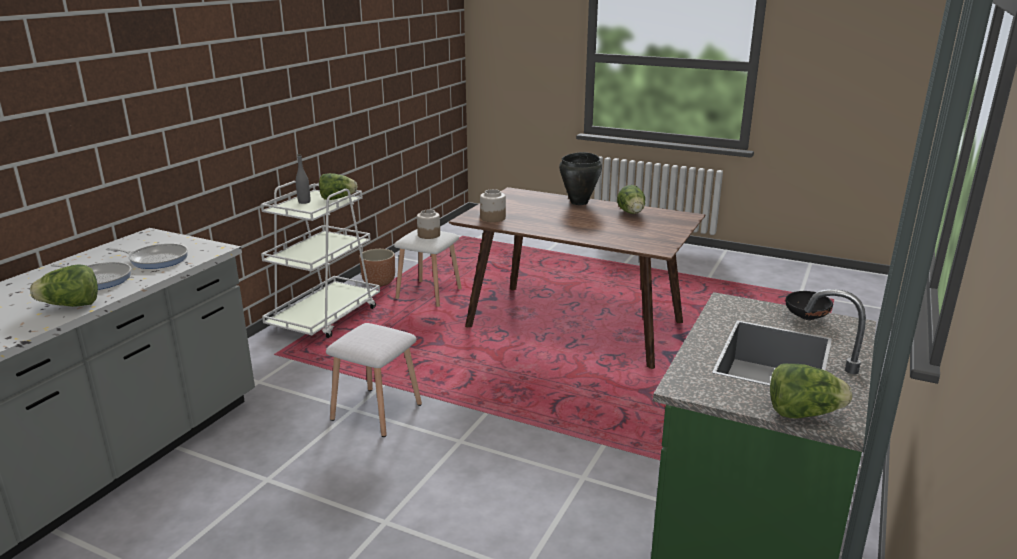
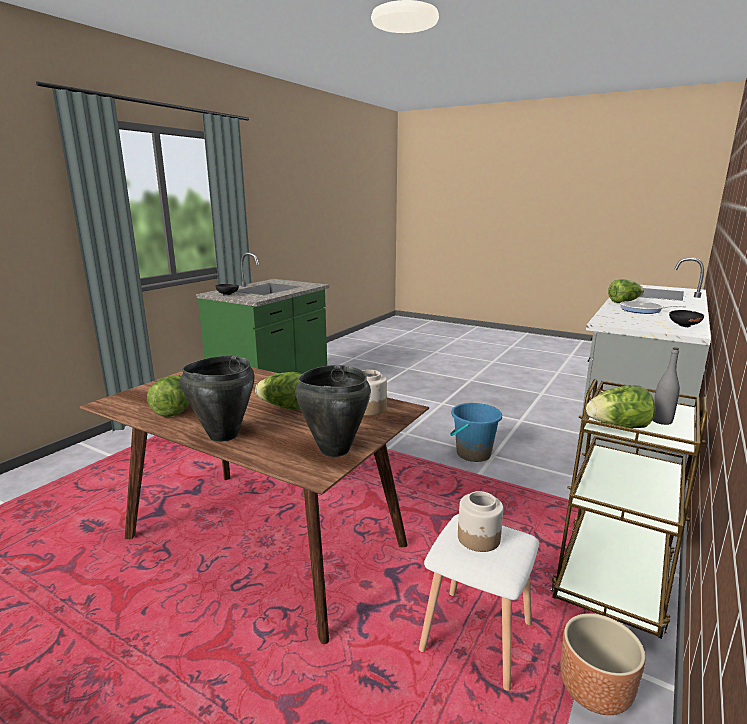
camera: 175 degrees left, 5 degrees down
frying pan [106,243,188,269] -> none
white cart [261,181,380,338] -> brown cart [551,379,707,639]
white stool [326,323,422,437] -> blue bucket [450,403,502,462]
lettuce [770,364,852,418] -> lettuce moved to [255,372,302,410]
none -> black cooking pot [295,365,371,457]
none -> black bowl [669,310,704,327]

